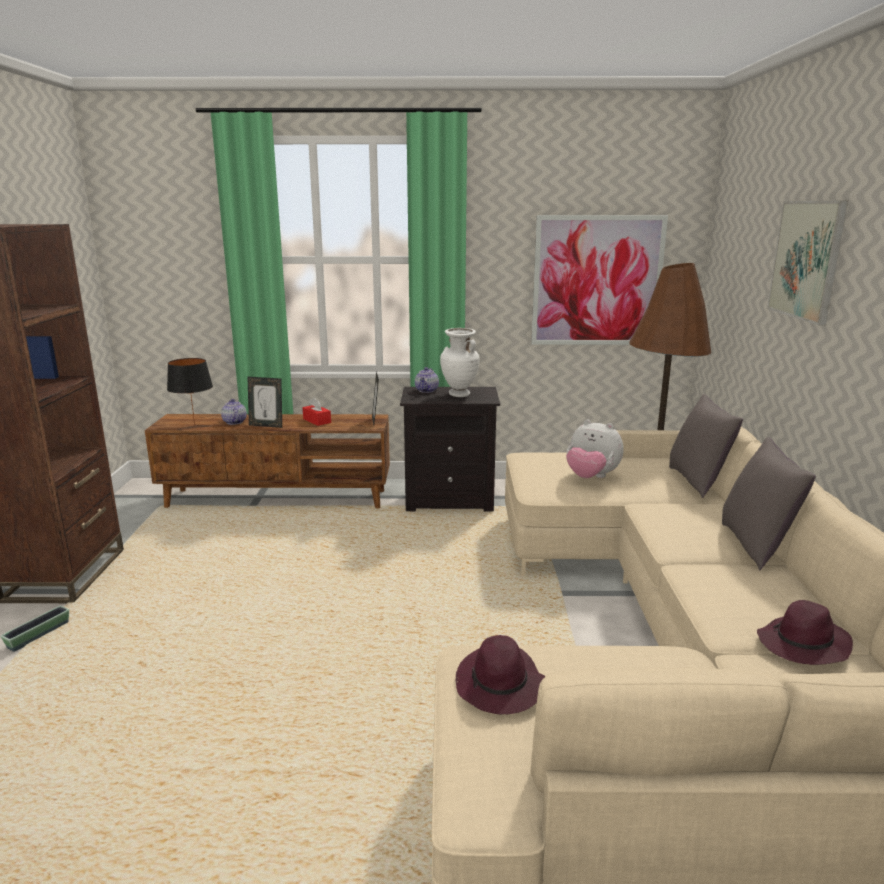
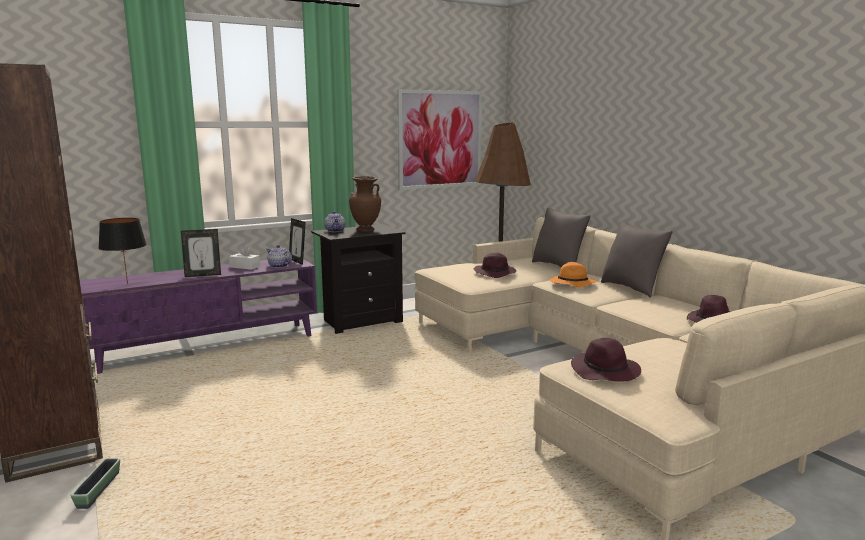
camera: 30 degrees left, 5 degrees down
brown tv stand [145,414,390,508] -> purple tv stand [80,259,317,374]
teapot [221,399,247,425] -> teapot moved to [266,245,292,268]
red tissue box [303,397,331,426] -> white tissue box [229,245,260,270]
white vase [440,328,480,397] -> brown vase [349,176,381,232]
plush toy [566,419,624,478] -> purple hat [474,253,516,278]
picture [767,200,848,326] -> none
none -> orange hat [550,262,596,288]

